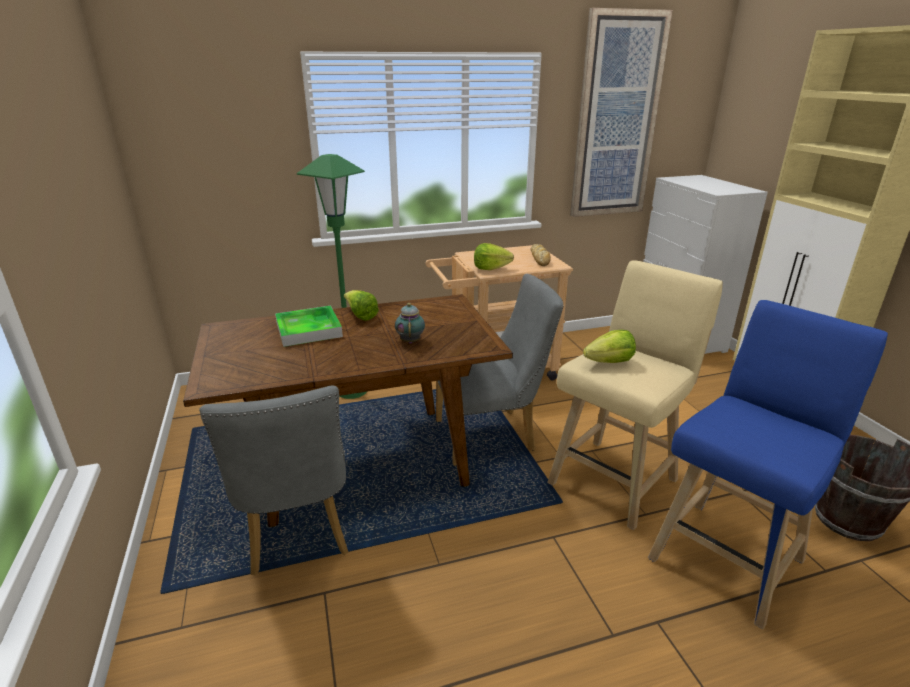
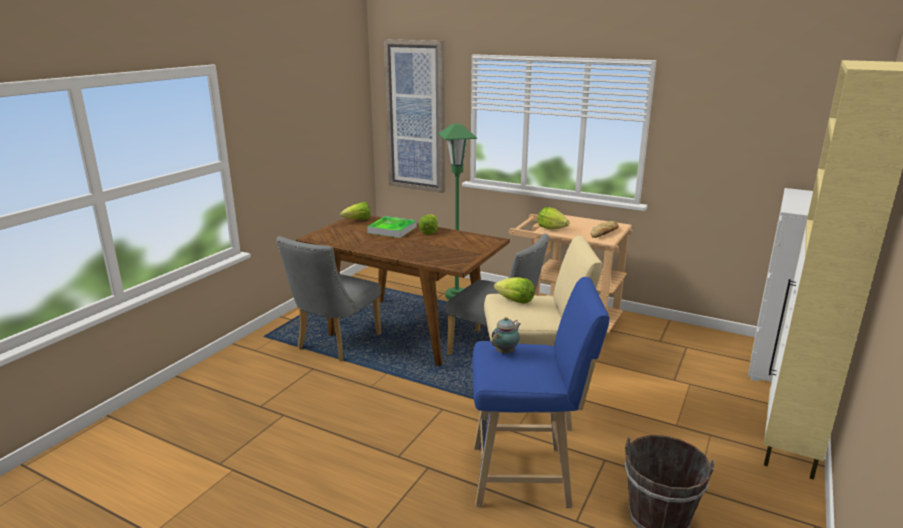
camera: 45 degrees right, 5 degrees down
teapot [395,303,425,344] -> teapot moved to [492,317,521,354]
picture [570,8,673,217] -> picture moved to [384,39,445,193]
none -> lettuce [340,202,370,220]

